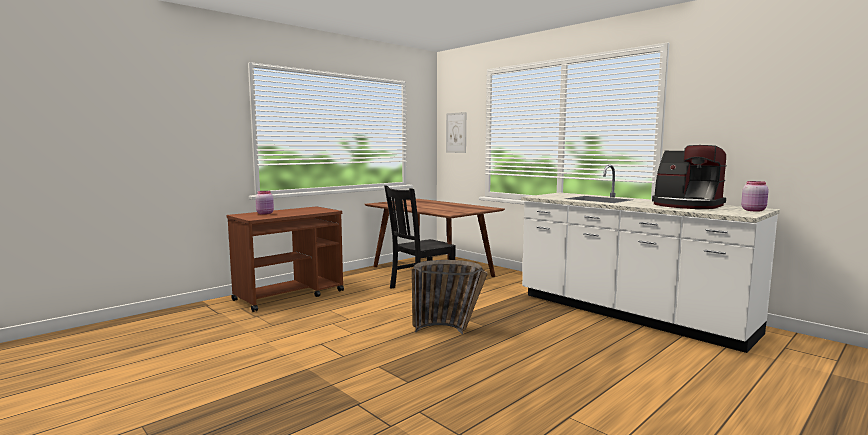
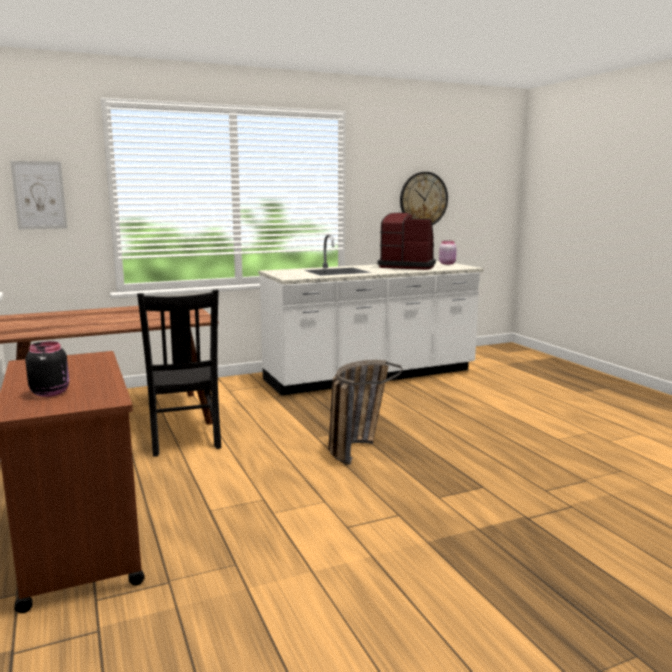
camera: 70 degrees left, 5 degrees up
pink jar [255,191,274,215] -> black jar [25,341,69,397]
coffee machine [652,145,726,209] -> coffee machine turned 135 degrees counterclockwise [378,213,436,270]
none -> wall clock [400,172,448,225]

